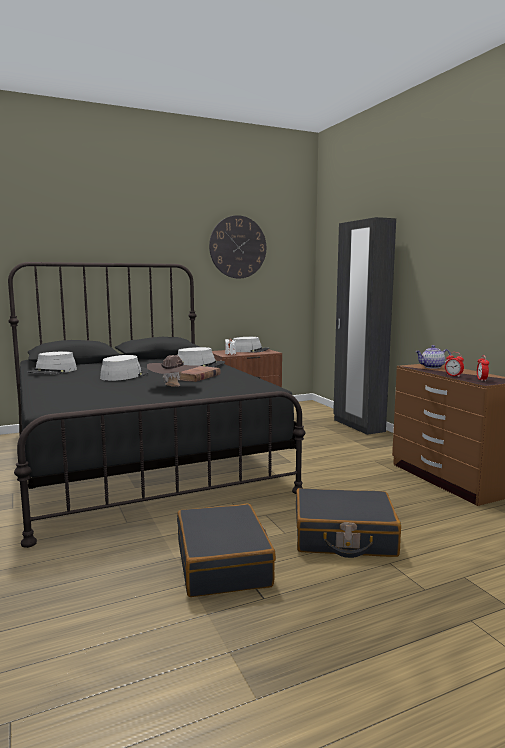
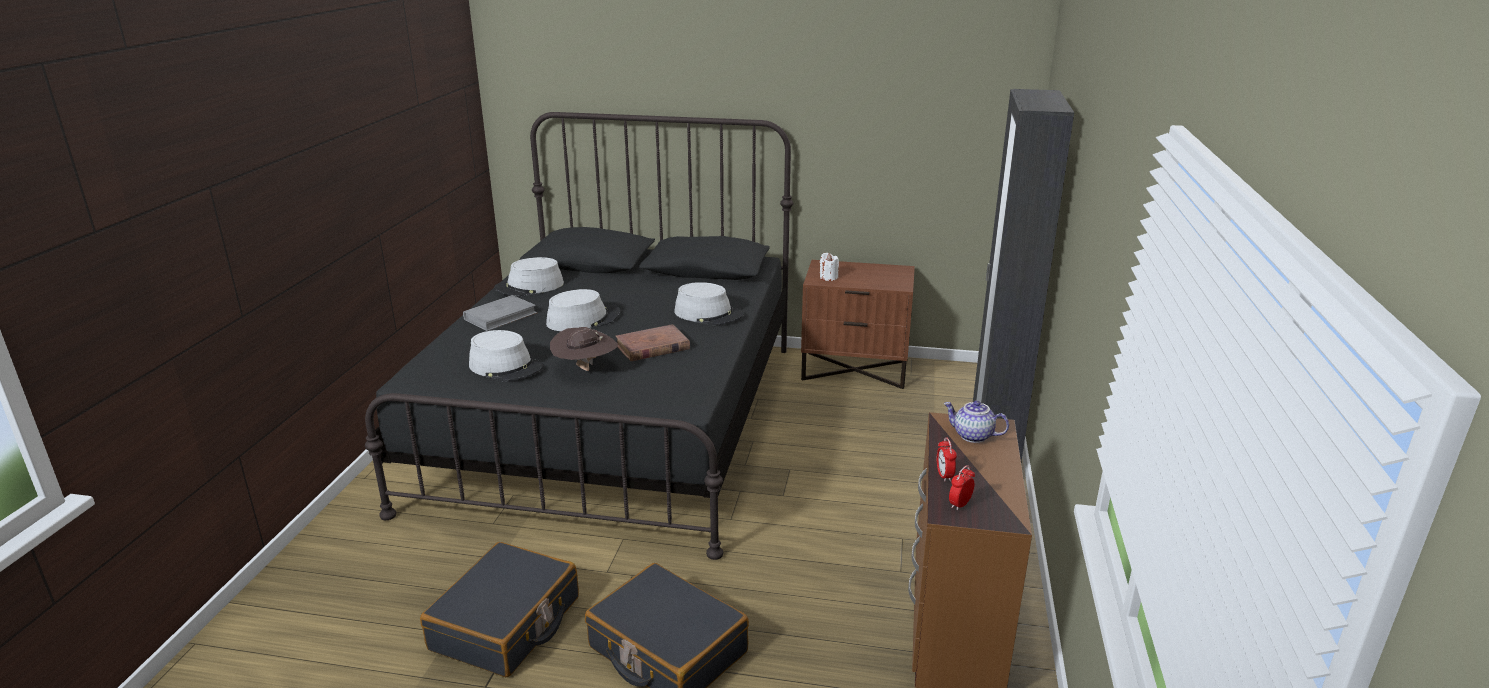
camera: 35 degrees right, 15 degrees up
wall clock [209,215,266,278] -> none
grey hat [233,337,269,352] -> grey hat moved to [469,330,543,381]
none -> grey book [463,295,538,331]

